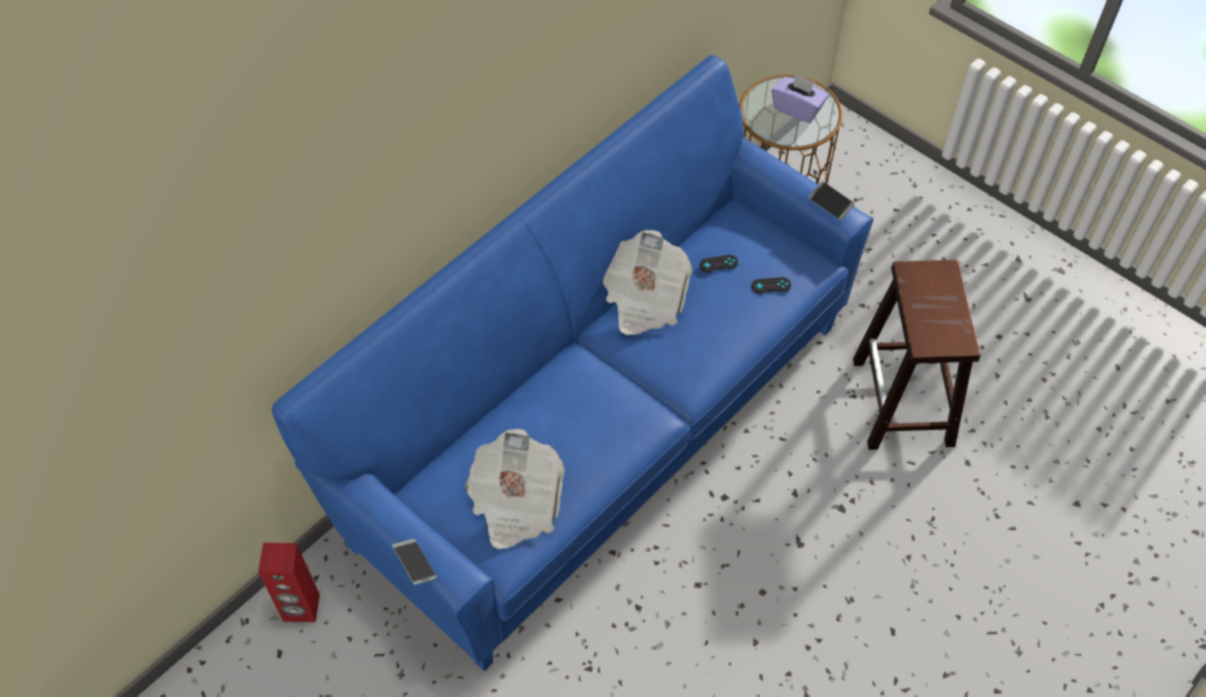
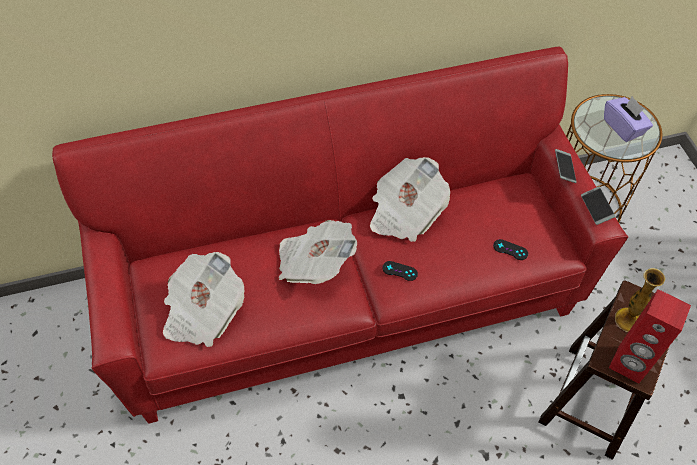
camera: 30 degrees right, 0 degrees up
red speaker [258,543,320,622] -> red speaker moved to [609,289,691,383]
blue sofa [272,55,874,671] -> red sofa [52,47,628,424]
phone [392,539,437,585] -> phone moved to [555,149,576,183]
black game controller [699,255,738,273] -> black game controller moved to [382,261,418,281]
none -> newspaper [279,220,357,284]
none -> vase [615,268,665,332]

